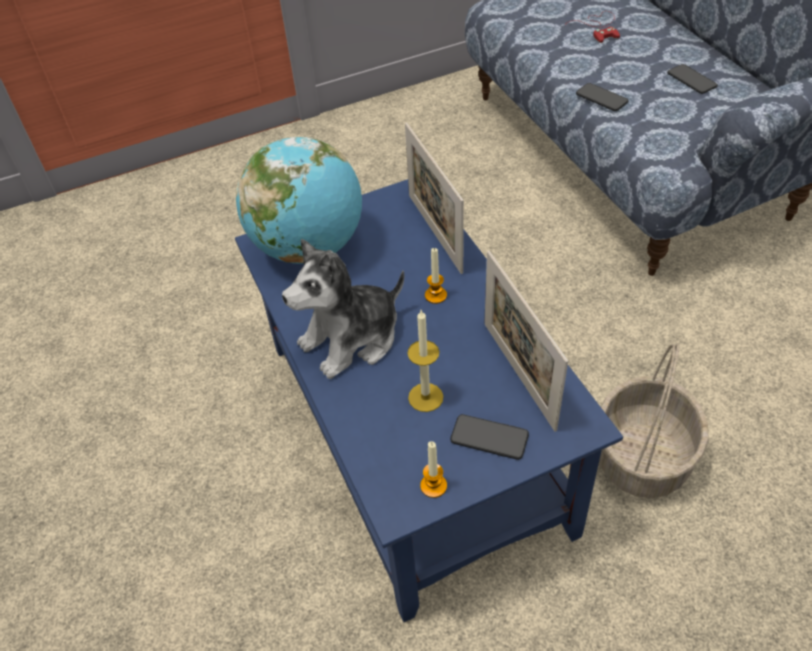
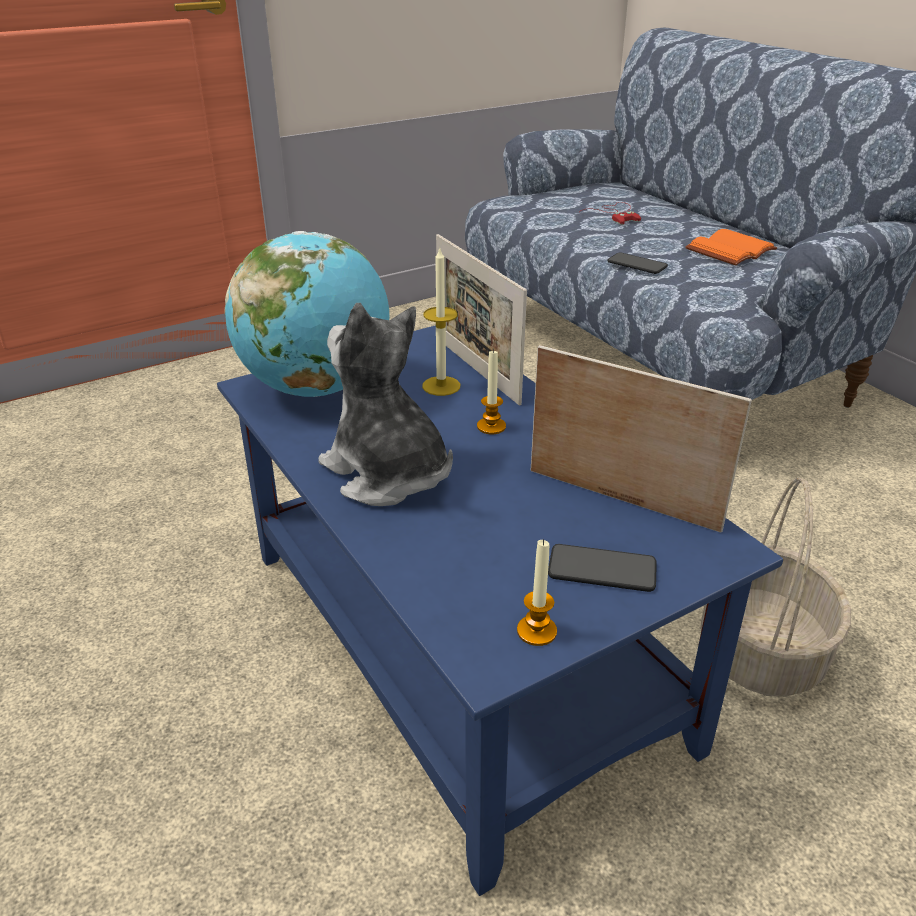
camera: 10 degrees left, 15 degrees down
plush toy [282,239,405,379] -> plush toy turned 90 degrees clockwise [318,303,453,506]
candle [407,310,443,412] -> candle moved to [422,246,460,396]
picture frame [484,251,568,432] -> picture frame turned 150 degrees clockwise [531,345,752,533]
phone [667,64,718,94] -> orange book [685,229,777,266]

